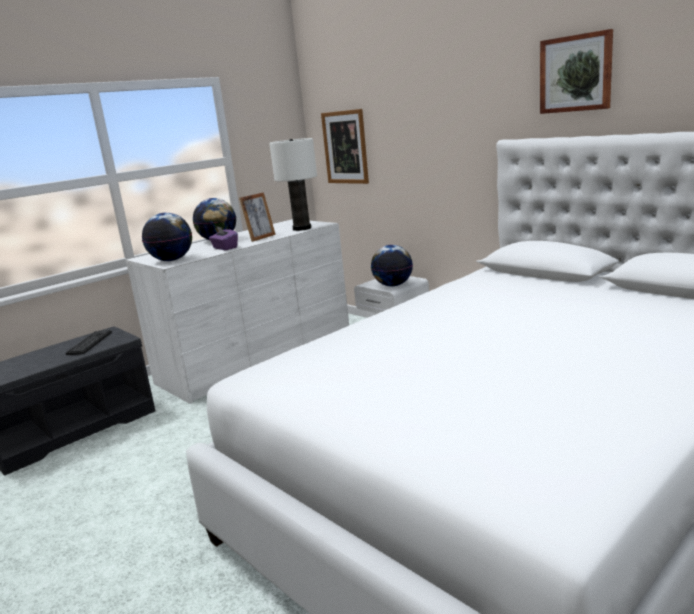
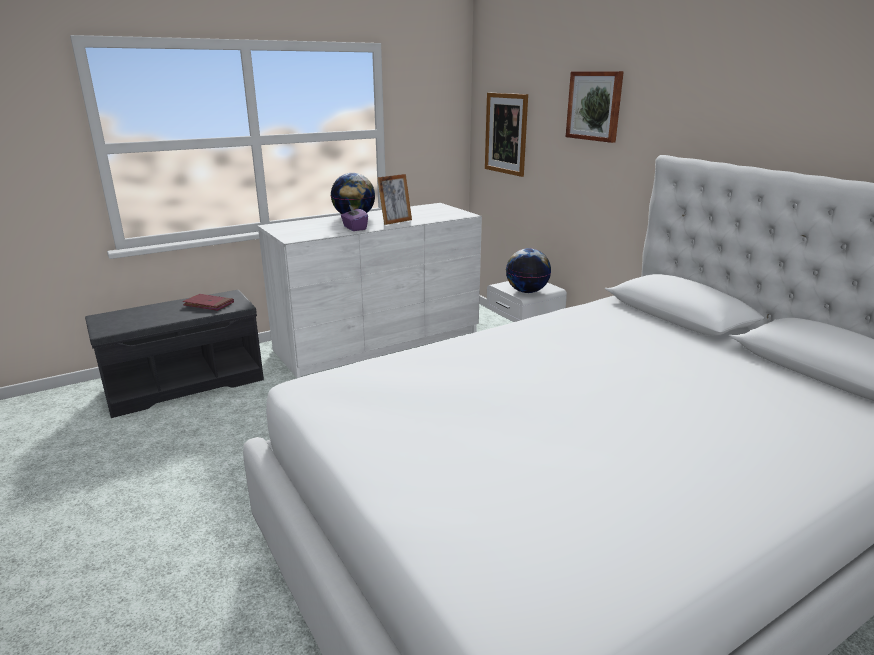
camera: 10 degrees right, 5 degrees up
keyboard [66,330,112,355] -> red book [182,294,234,311]
globe [142,212,192,261] -> none
white table lamp [269,138,317,231] -> none
picture [540,29,613,114] -> picture moved to [566,71,624,143]

